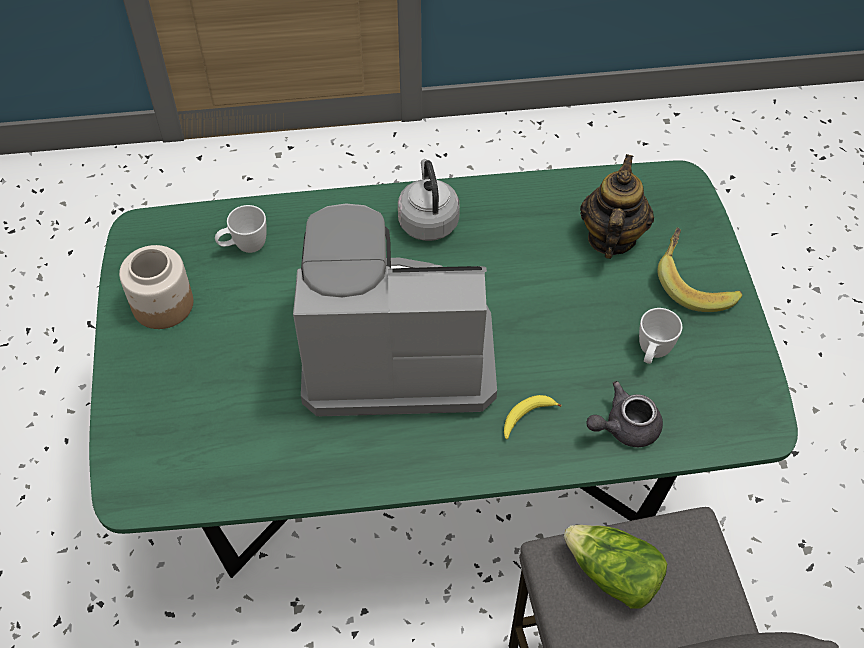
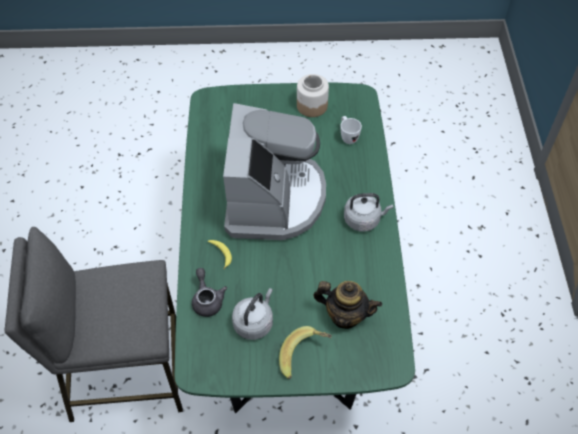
camera: 95 degrees right, 0 degrees up
lettuce [564,525,667,609] -> none
white mug [639,308,682,364] -> grey kettle [232,288,273,340]

